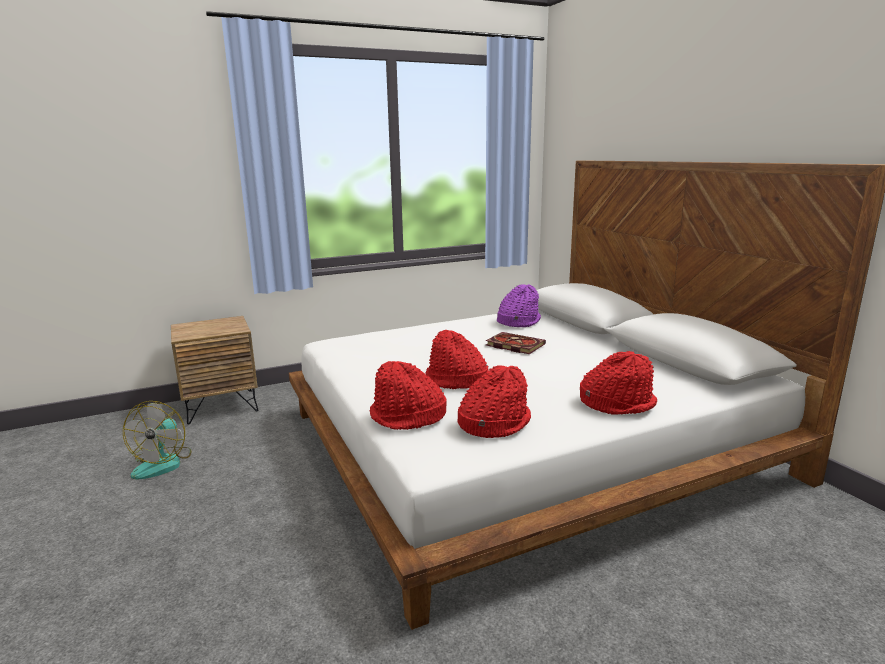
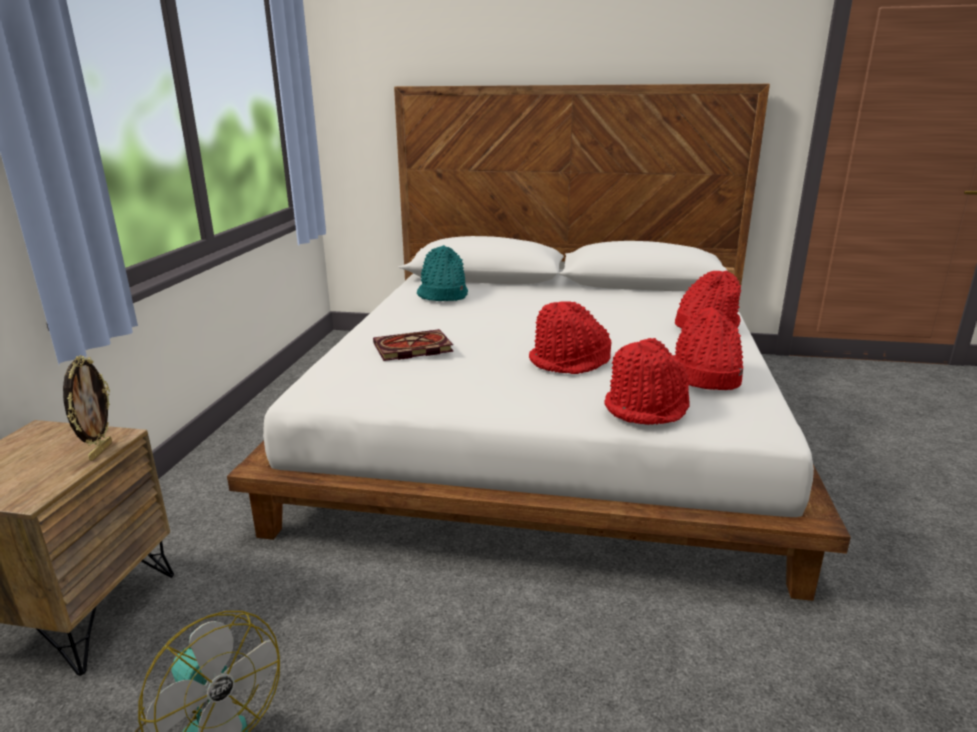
camera: 55 degrees left, 5 degrees up
book [486,332,546,354] -> book moved to [373,329,453,361]
purple hat [497,284,541,327] -> turquoise hat [417,245,468,301]
none -> picture frame [63,355,112,461]

